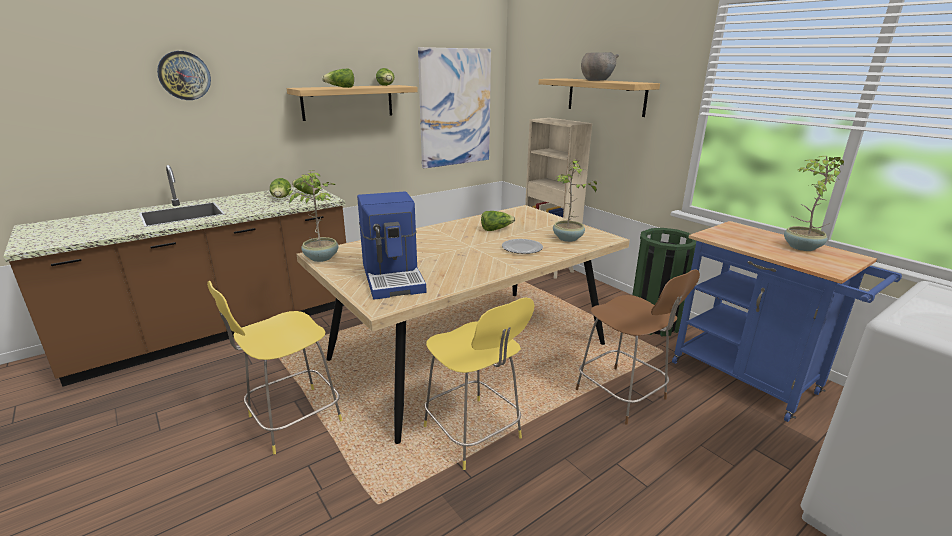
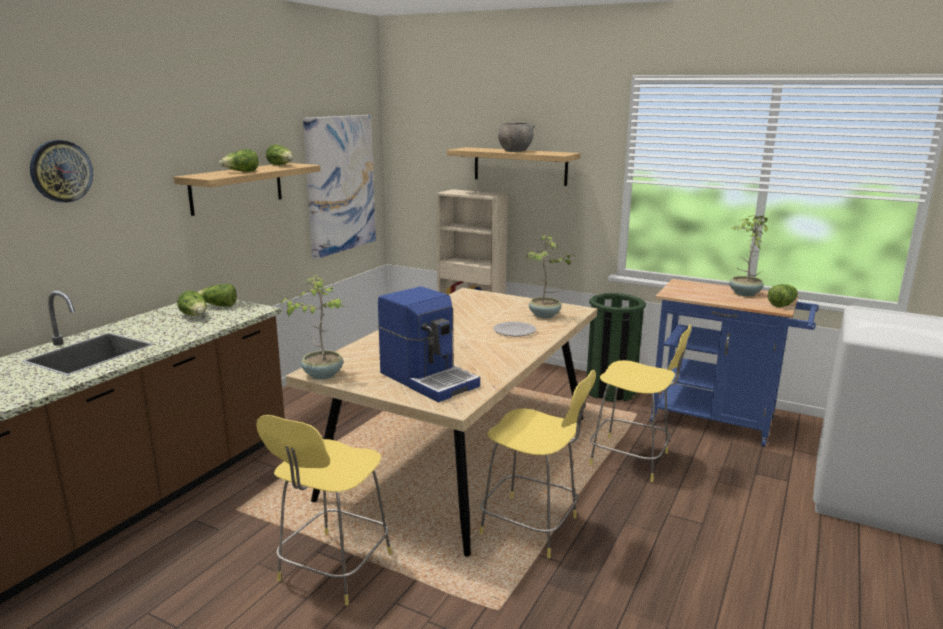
camera: 25 degrees left, 5 degrees down
lettuce [481,211,515,231] -> lettuce moved to [768,284,798,307]
brown stool [576,269,700,425] -> yellow stool [590,324,692,482]

